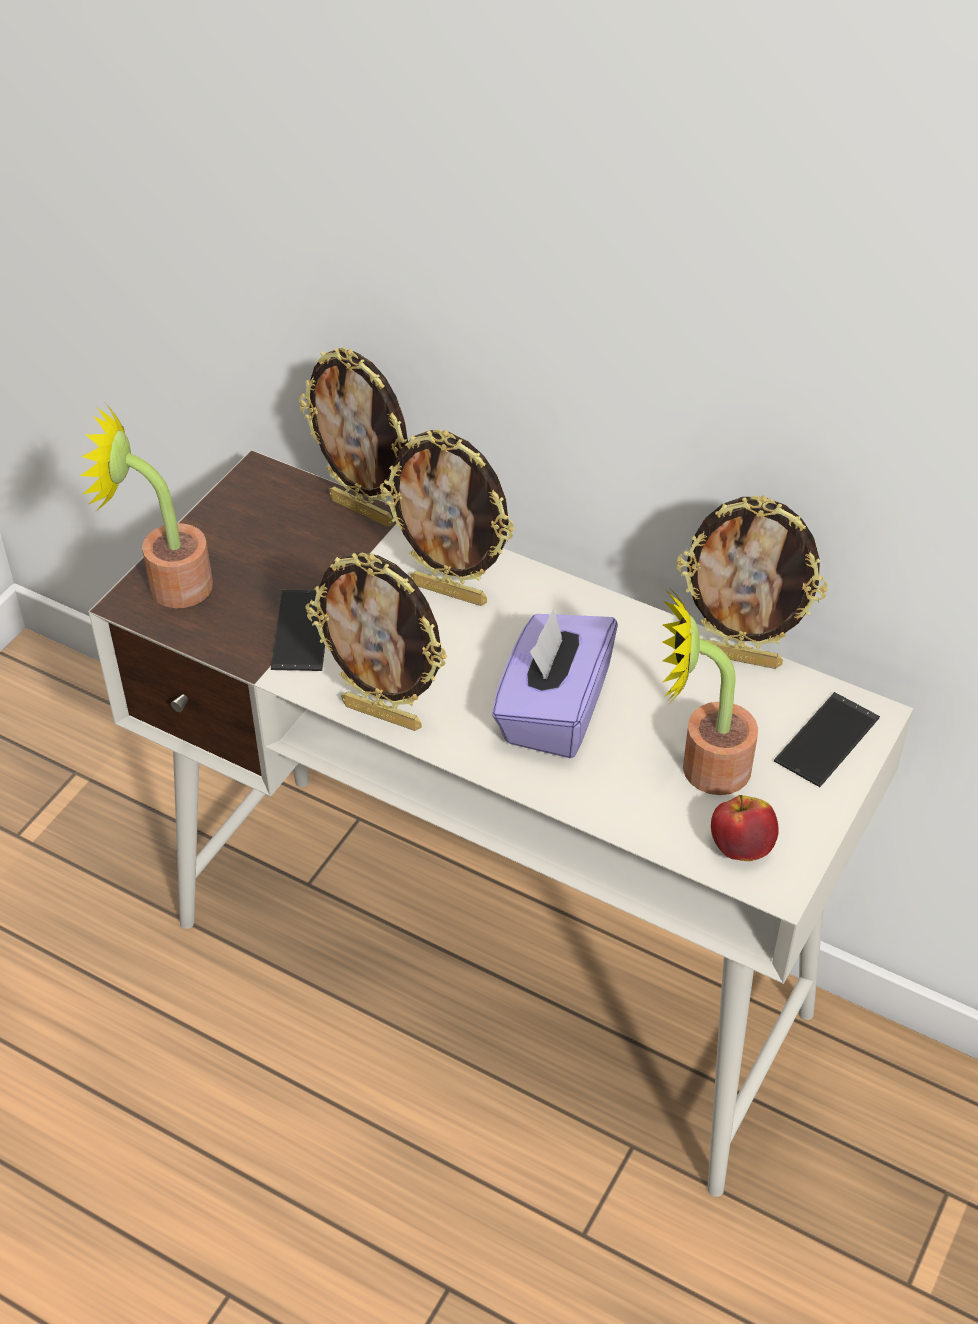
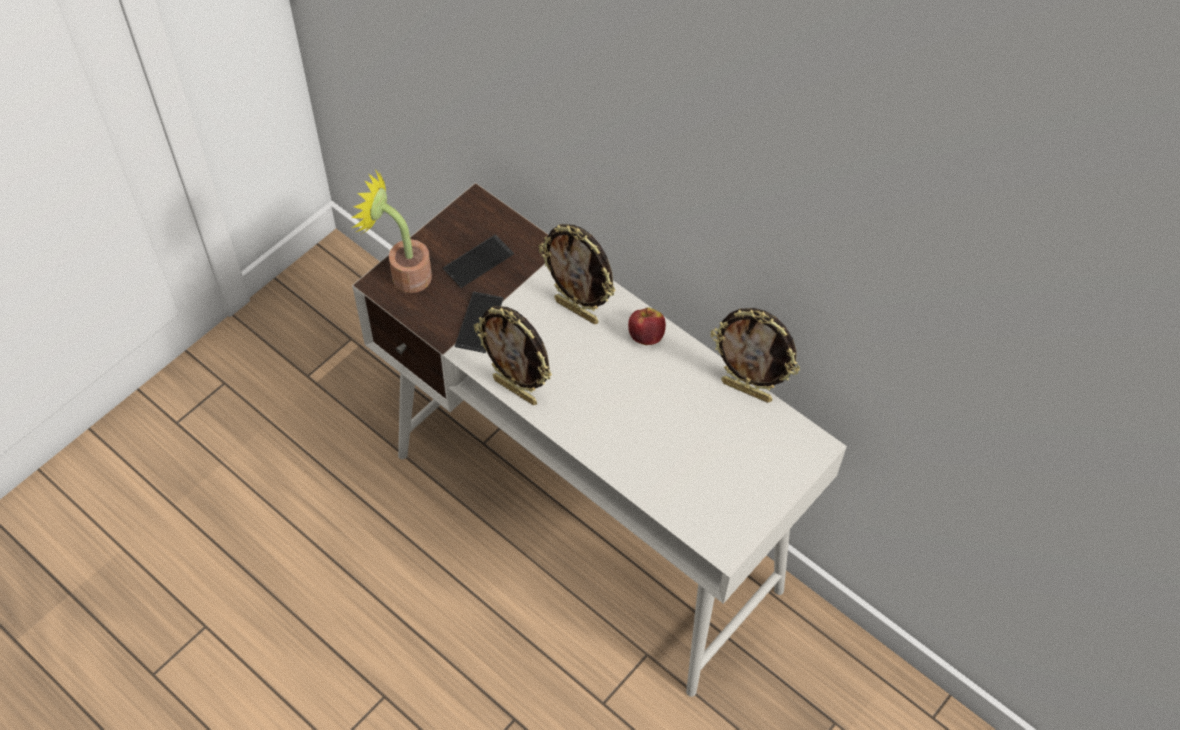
camera: 10 degrees right, 10 degrees up
picture frame [299,347,408,527] -> none
purple tissue box [492,609,618,758] -> none
potted plant [662,587,758,795] -> none
apple [711,795,779,861] -> apple moved to [628,307,666,345]
phone [774,692,880,787] -> phone moved to [443,234,514,288]

